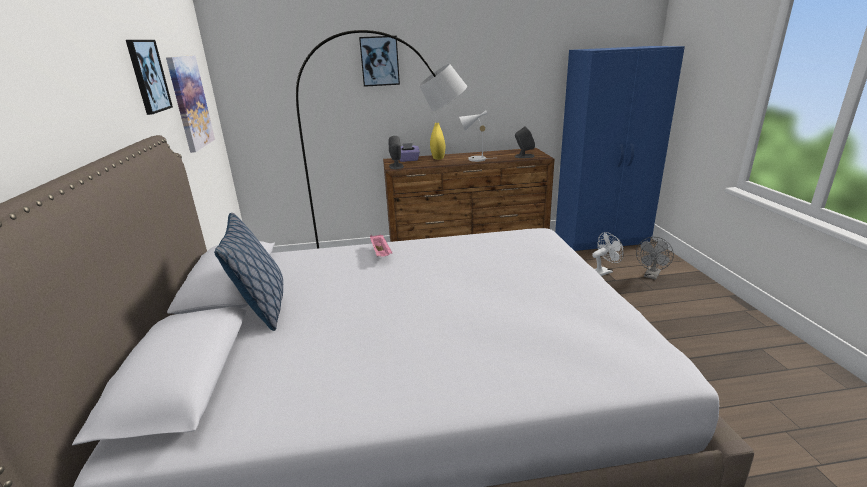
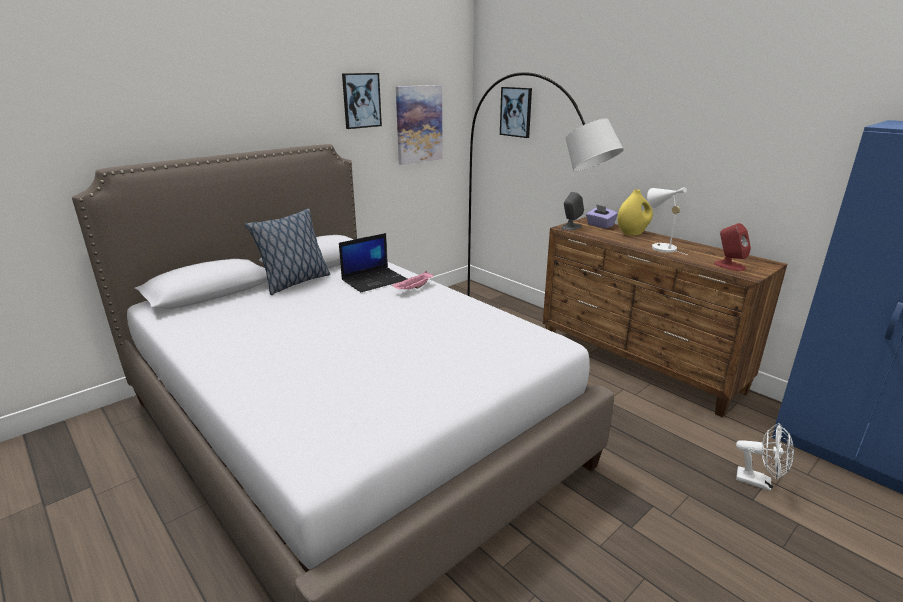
camera: 55 degrees right, 0 degrees up
picture [359,36,400,87] -> picture moved to [500,87,532,138]
grey speaker [515,127,535,158] -> red speaker [714,223,751,271]
grey fan [636,237,674,280] -> none
none -> laptop [339,233,407,292]

